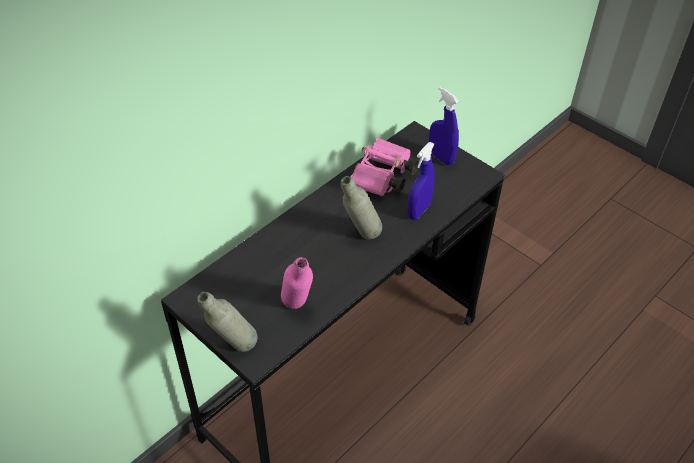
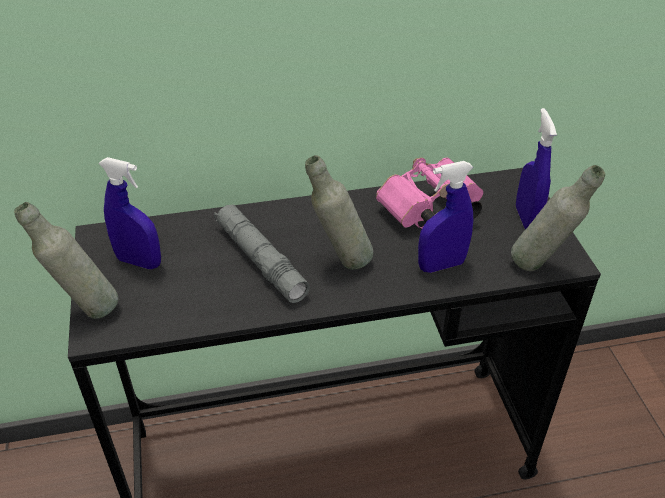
camera: 35 degrees right, 5 degrees down
pink bottle [281,257,313,309] -> none
none -> blue spray bottle [99,157,161,269]
none -> grey flashlight [214,205,310,303]
none -> grey bottle [511,165,605,271]

